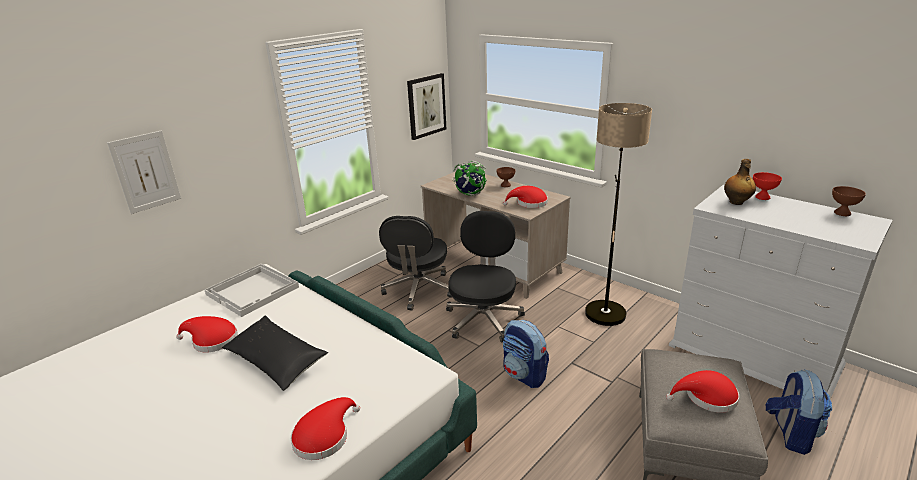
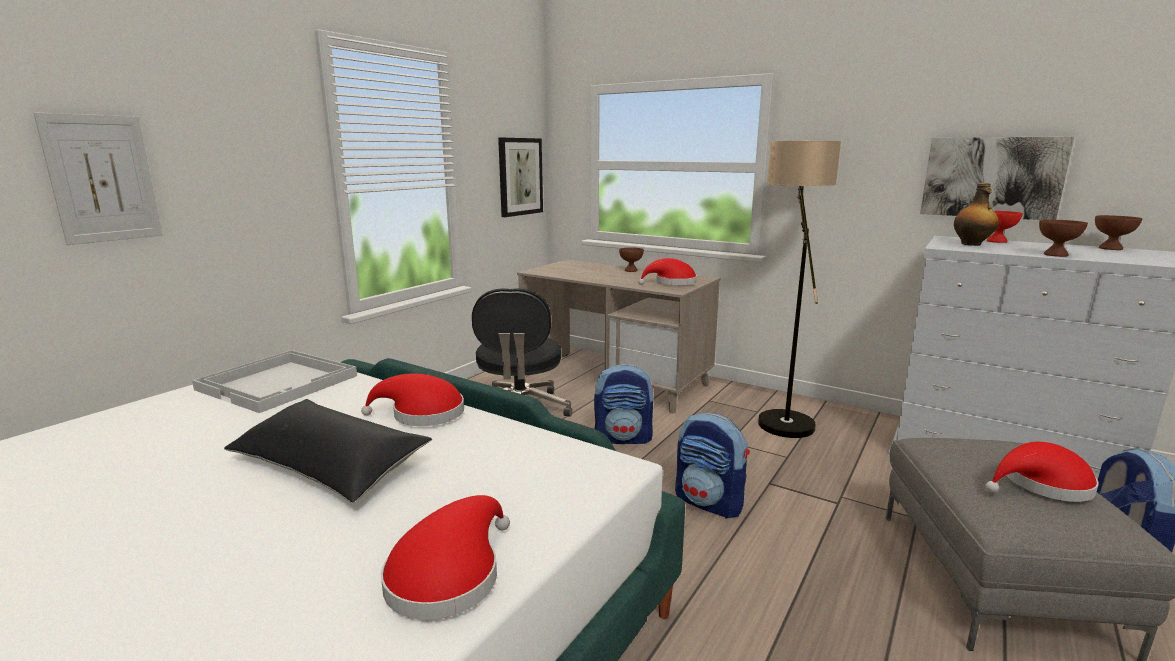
camera: 10 degrees left, 10 degrees down
red hat [176,316,238,352] -> red hat moved to [361,373,464,426]
black office chair [446,211,525,343] -> backpack [594,364,655,444]
globe [452,161,487,196] -> none
none -> picture [920,137,1074,220]
none -> brown bowl [1039,219,1088,257]

